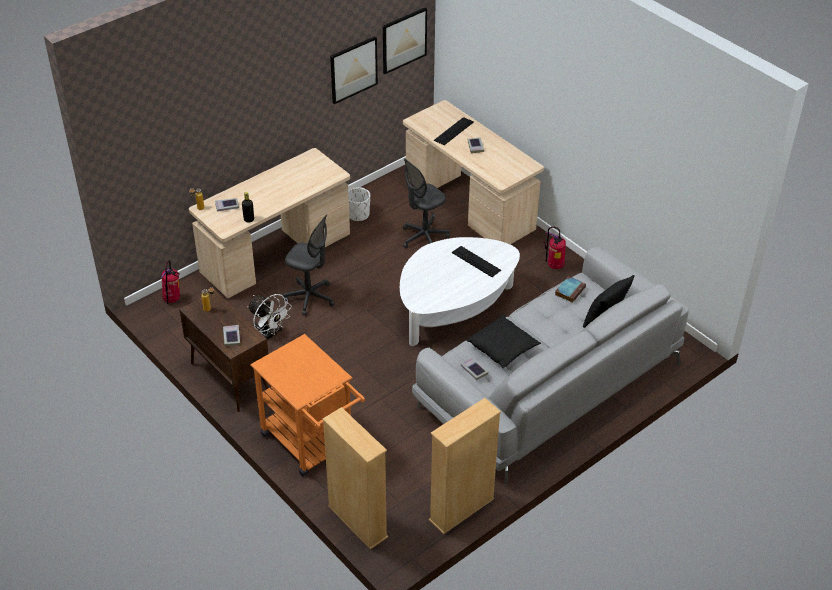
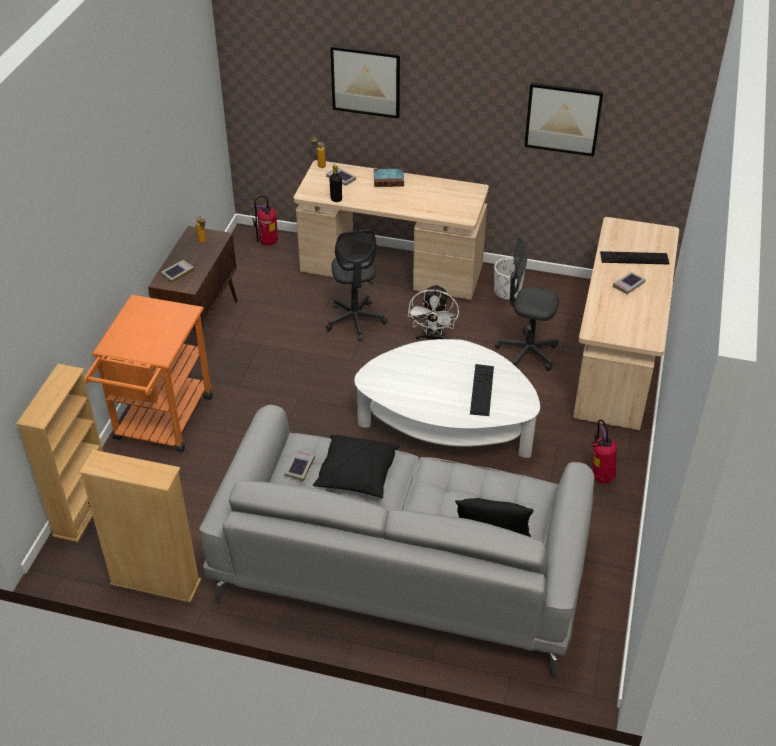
camera: 55 degrees right, 0 degrees up
white fan [247,294,292,339] -> white fan moved to [408,284,459,340]
picture [383,7,427,74] -> picture moved to [330,45,400,119]
book [555,276,586,303] -> book moved to [374,169,404,187]

